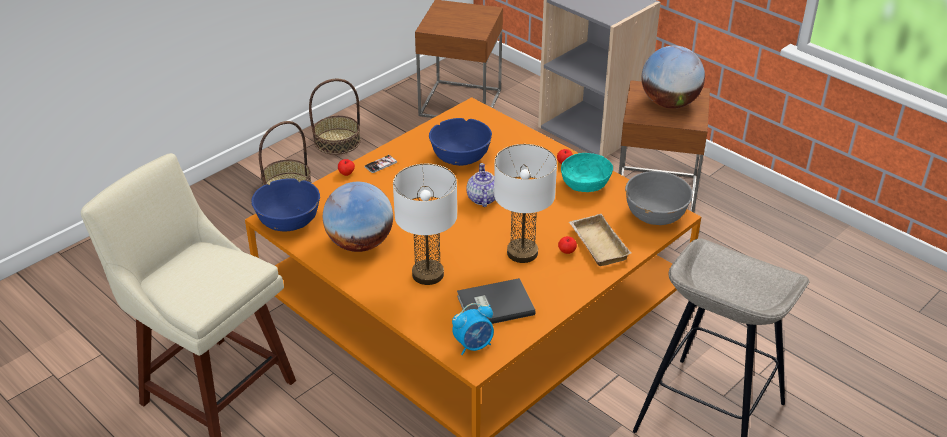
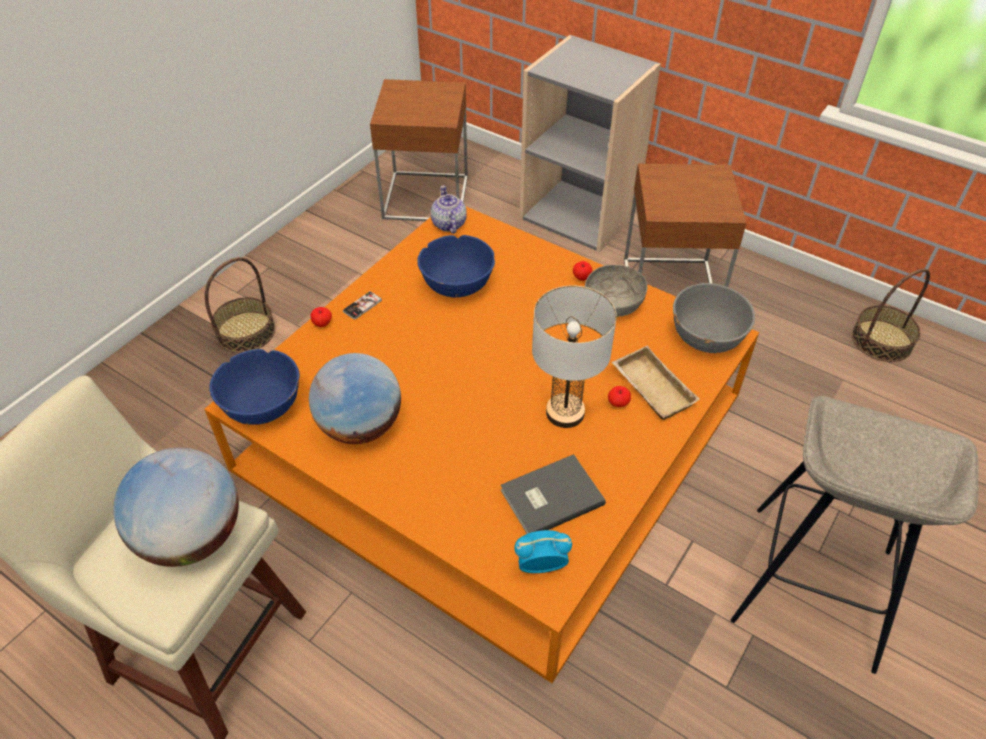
camera: 10 degrees left, 10 degrees up
basket [309,79,361,155] -> basket moved to [852,269,930,362]
table lamp [393,164,457,285] -> none
alarm clock [452,303,494,355] -> alarm clock turned 150 degrees counterclockwise [514,530,572,573]
teapot [466,163,495,207] -> teapot moved to [431,186,467,234]
turquoise bowl [561,153,613,192] -> grey bowl [585,265,648,317]
globe [642,46,705,109] -> globe moved to [113,448,239,567]

